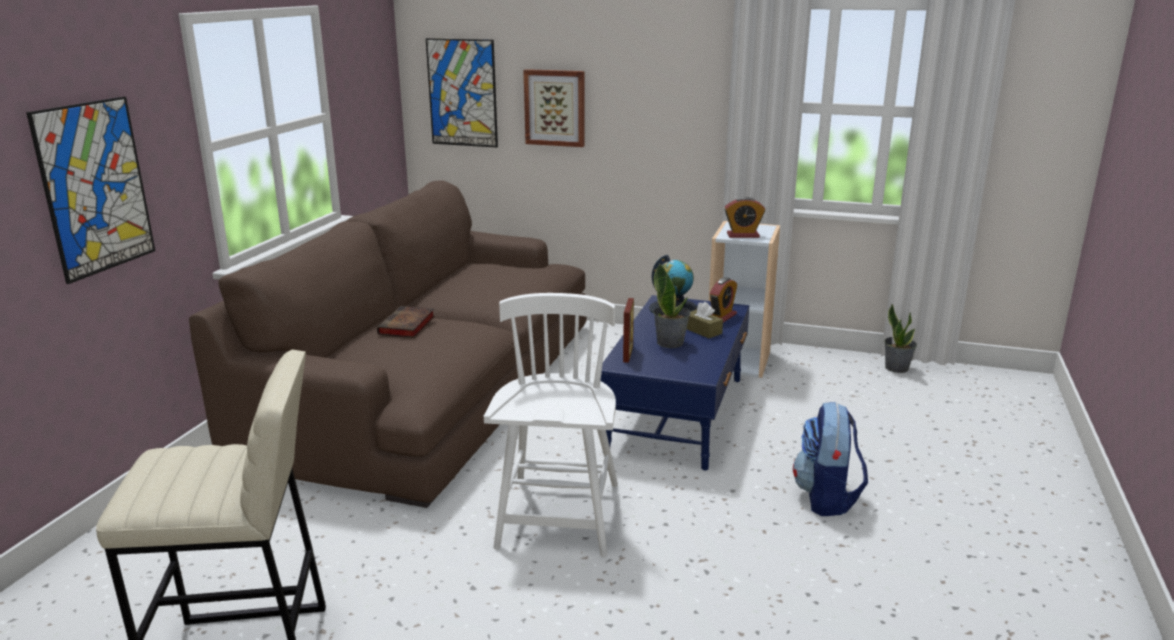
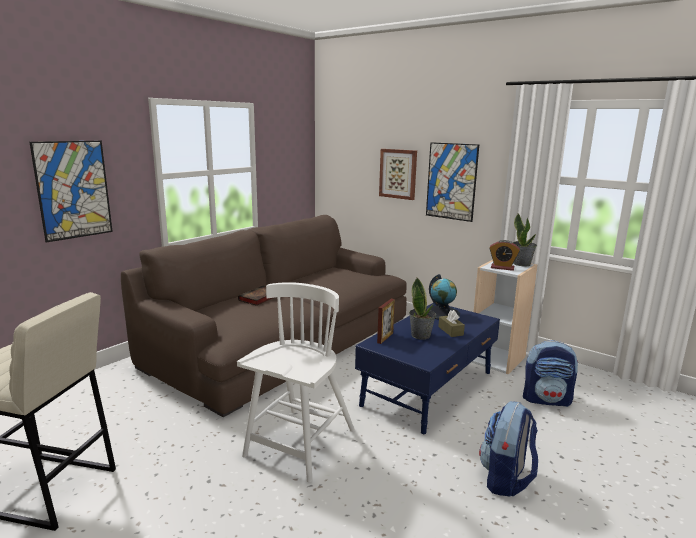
camera: 20 degrees right, 5 degrees down
picture [426,38,498,147] -> picture moved to [426,142,479,222]
alarm clock [710,277,737,323] -> none
potted plant [884,304,917,373] -> potted plant moved to [513,213,537,266]
none -> backpack [523,340,578,407]

